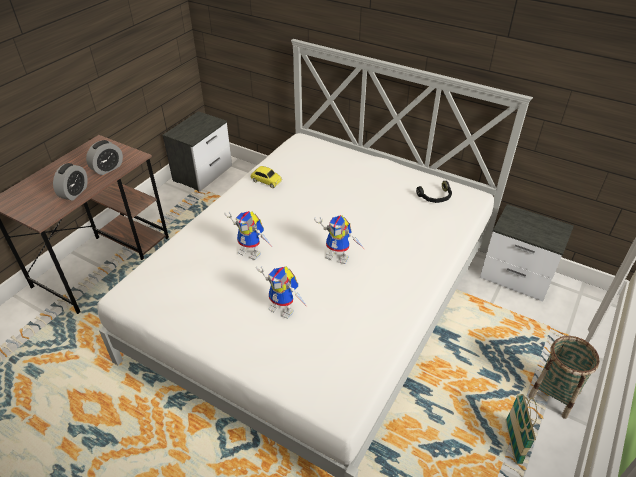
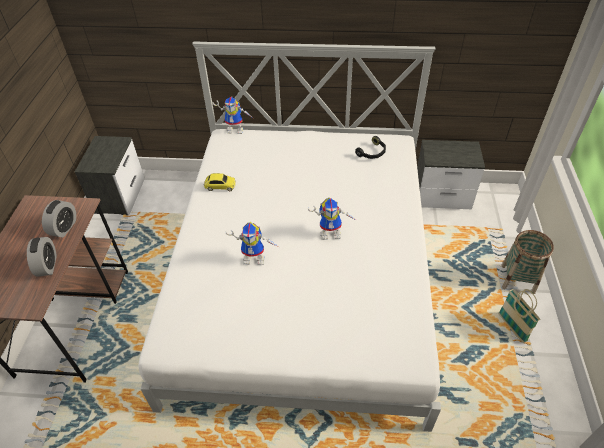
camera: 25 degrees left, 5 degrees up
toy robot [256,266,307,319] -> toy robot moved to [212,97,253,134]

